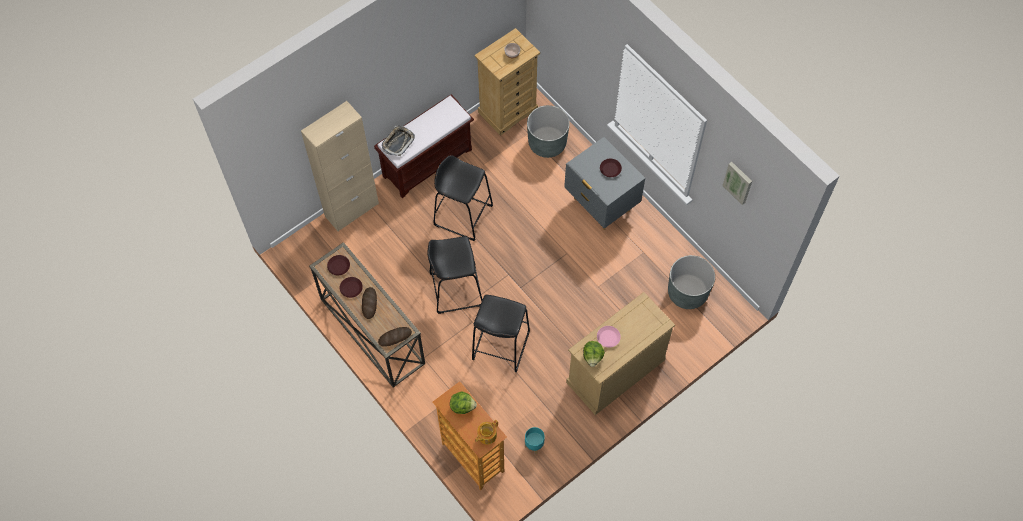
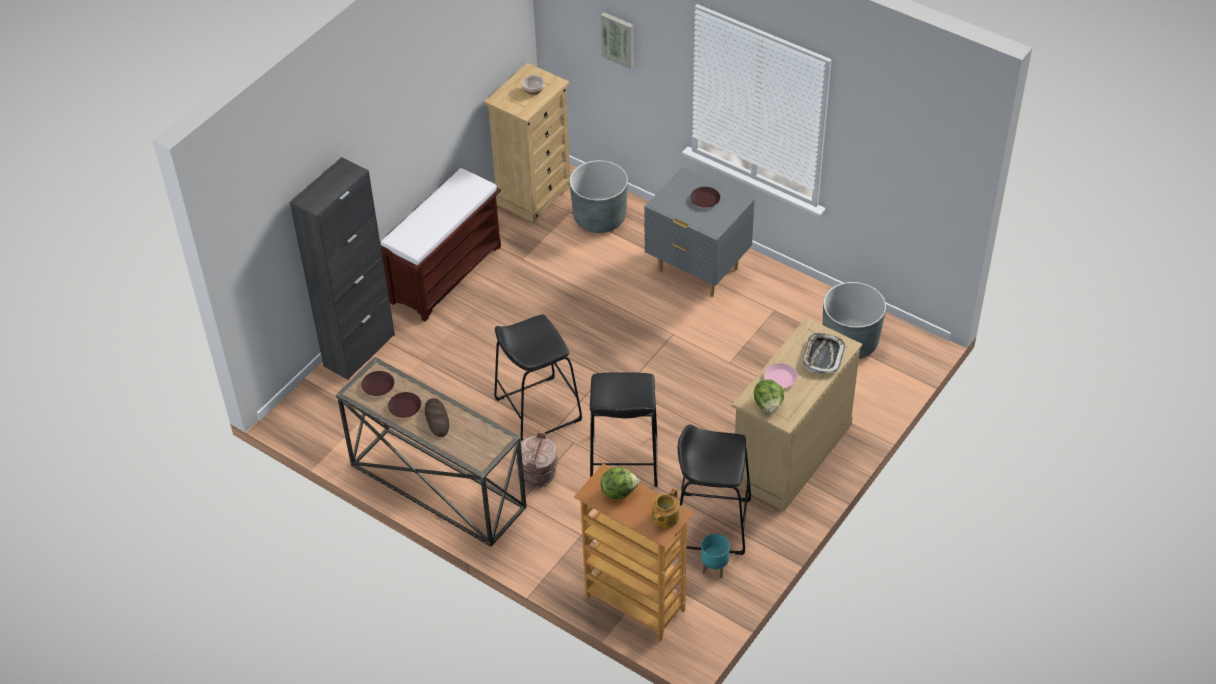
camera: 15 degrees left, 15 degrees down
beige cabinet [301,101,379,232] -> black cabinet [290,157,395,380]
bread [378,327,412,347] -> none
tray [382,126,415,156] -> tray moved to [802,332,845,374]
black stool [434,155,493,241] -> black stool moved to [675,425,751,555]
picture [722,162,752,205] -> picture moved to [601,12,634,69]
none -> brown bucket [516,431,558,489]

